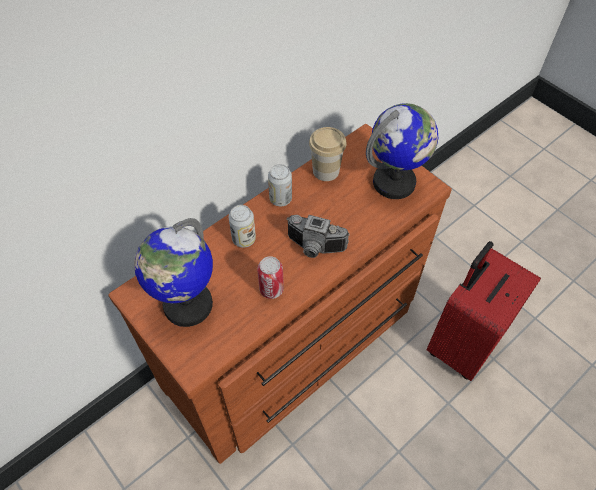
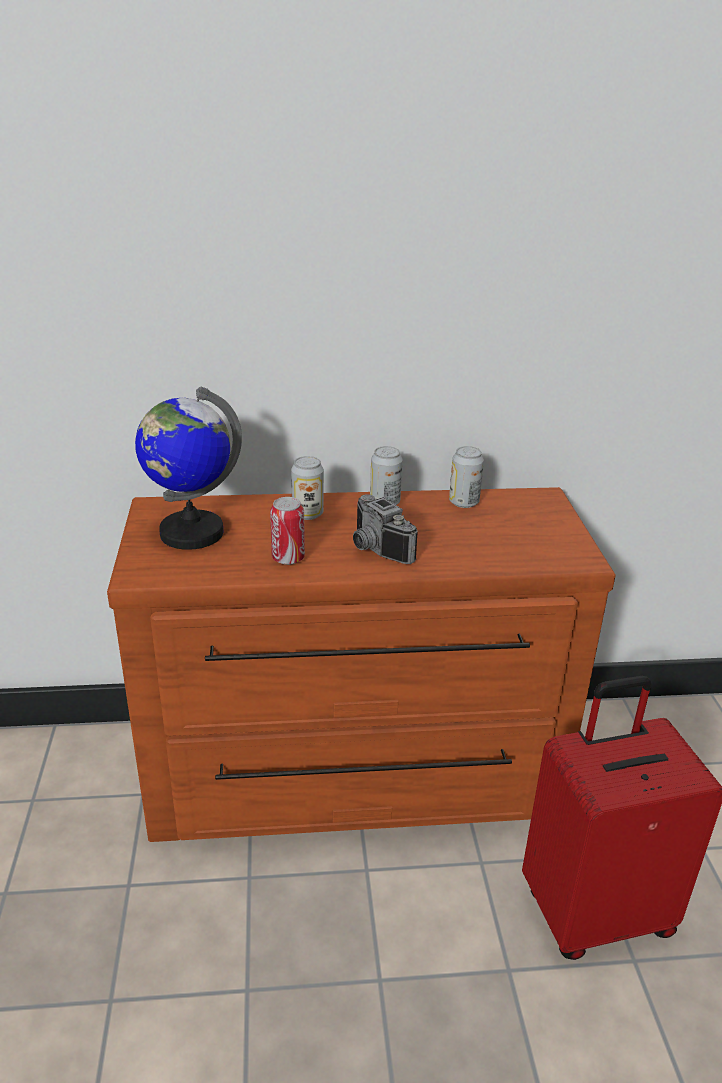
camera: 35 degrees right, 25 degrees down
cup [309,127,347,181] -> can [449,446,484,508]
globe [366,103,438,199] -> none

